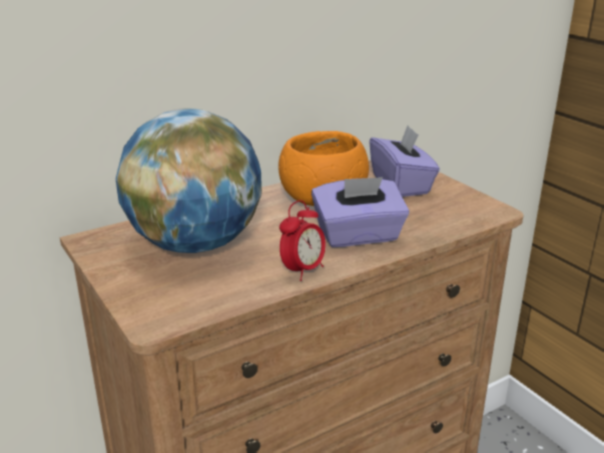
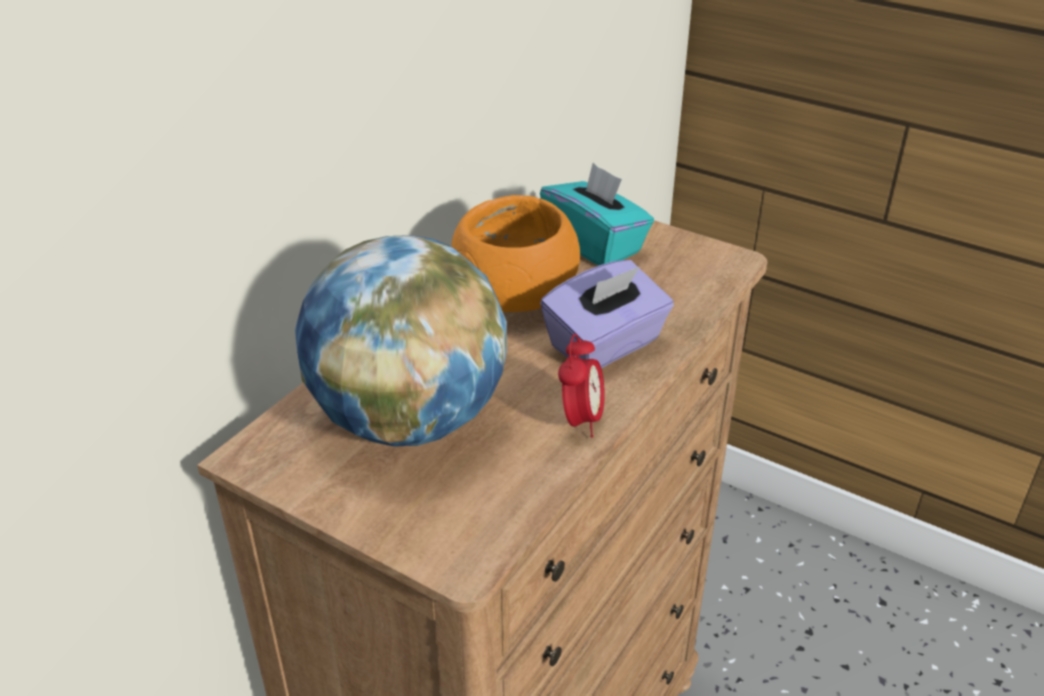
camera: 25 degrees left, 10 degrees up
purple tissue box [369,125,440,197] -> turquoise tissue box [540,163,654,266]

